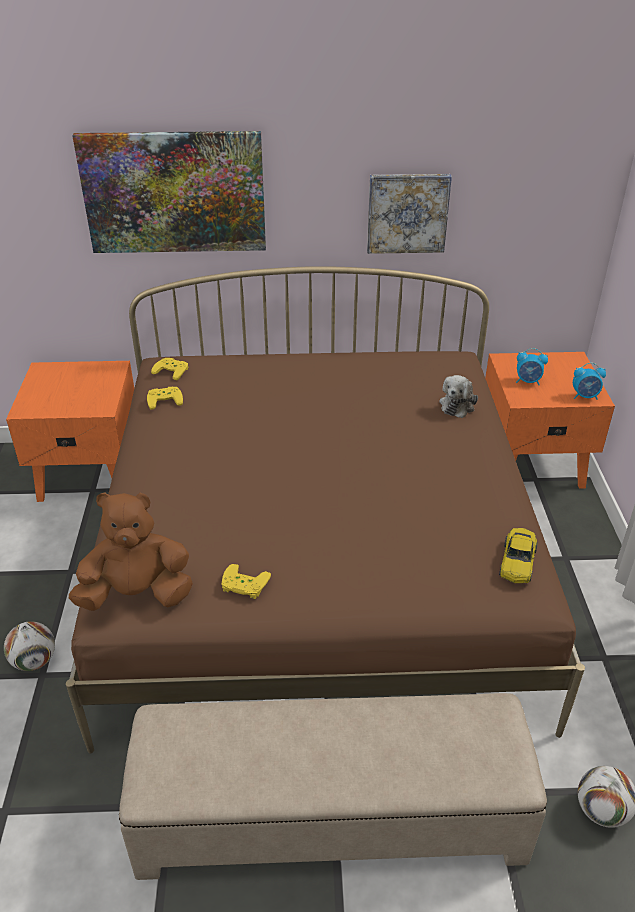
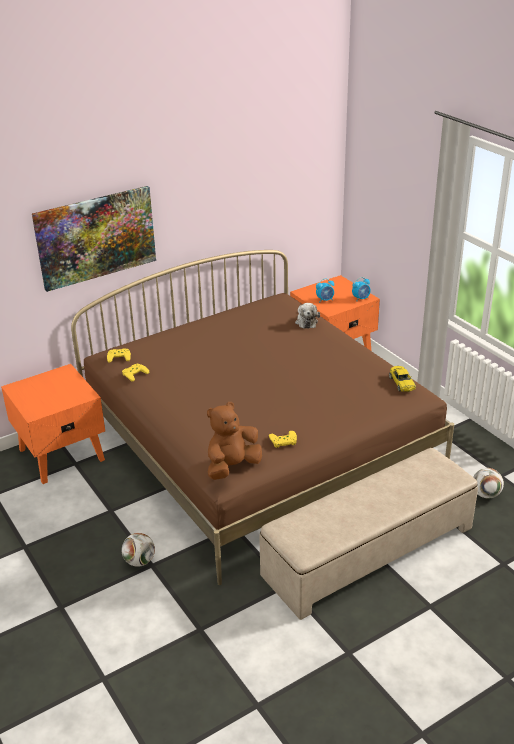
camera: 30 degrees left, 5 degrees down
picture [367,174,452,254] -> none

